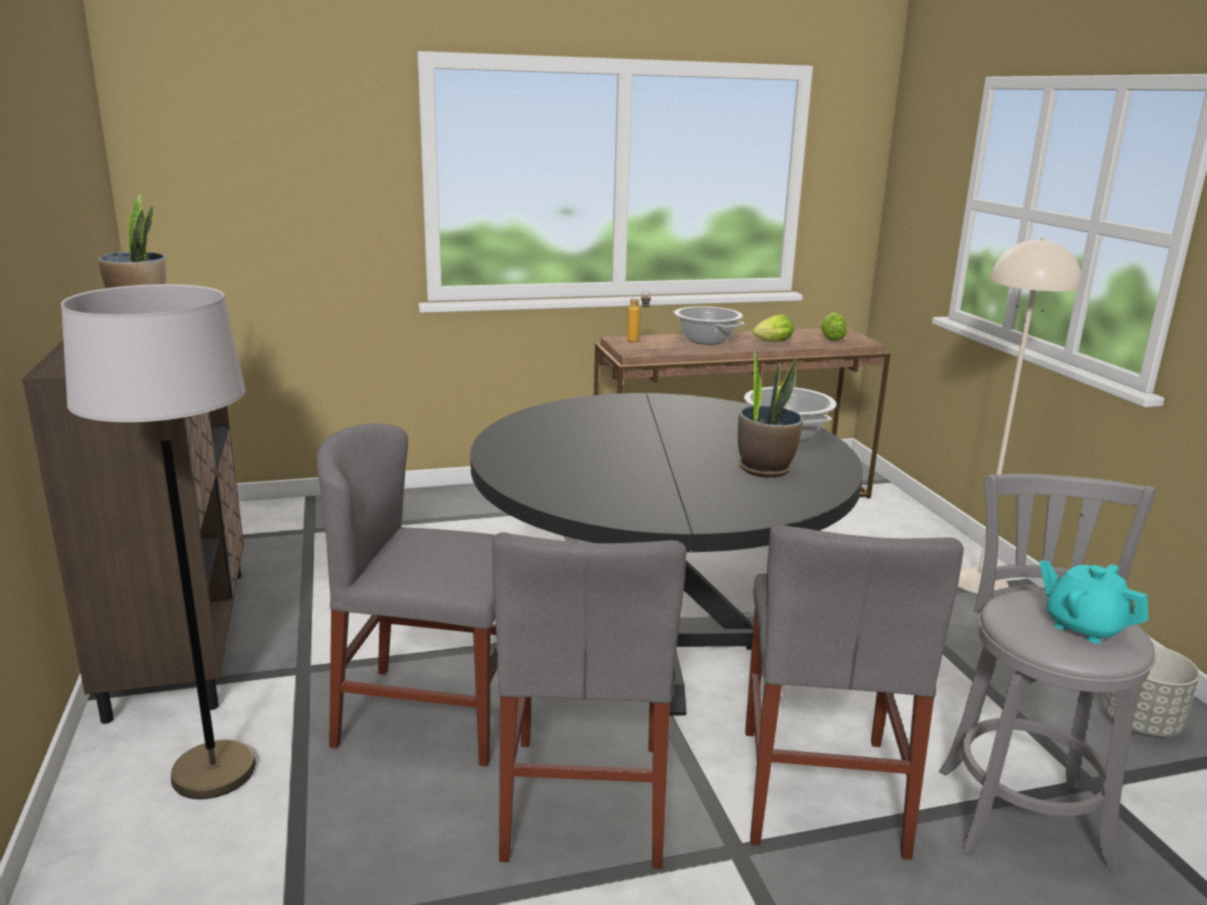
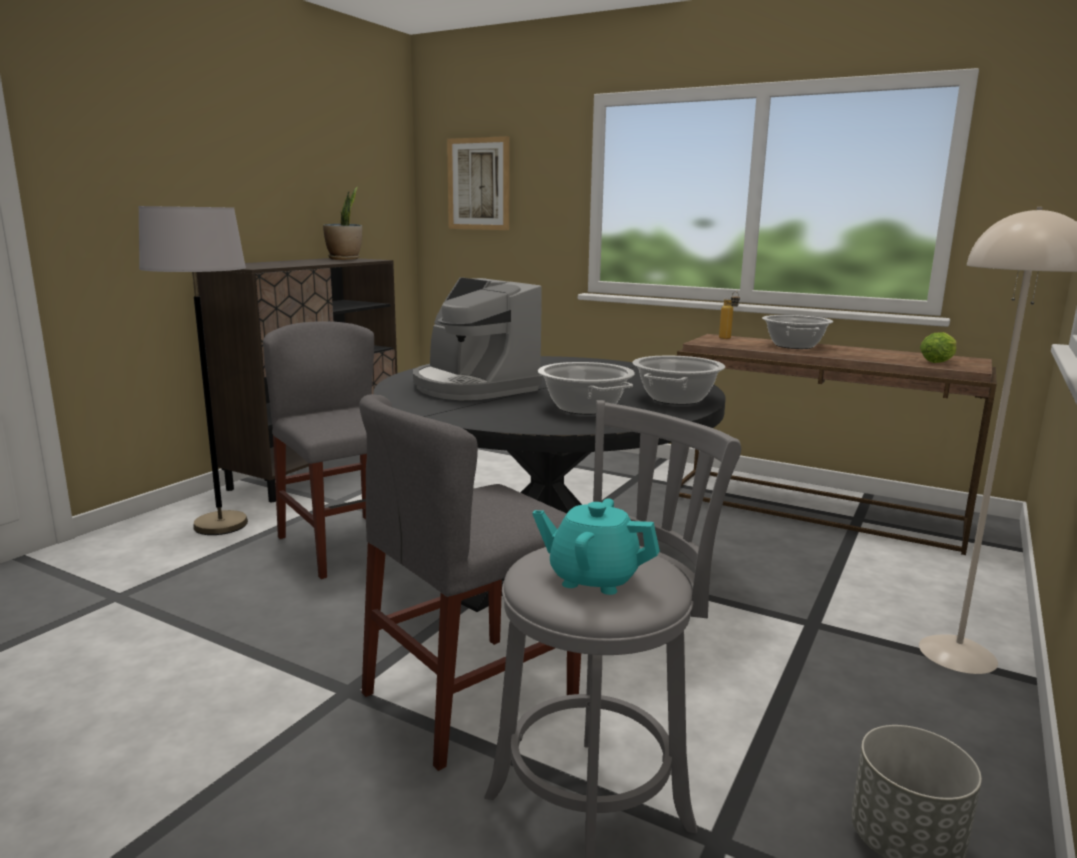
camera: 45 degrees right, 5 degrees down
grey chair [492,532,686,869] -> none
potted plant [738,348,804,478] -> cooking pot [538,362,635,415]
lettuce [753,314,794,342] -> none
turquoise teapot [1039,560,1148,644] -> turquoise teapot turned 75 degrees counterclockwise [532,498,660,595]
none -> coffee machine [413,277,542,401]
none -> picture [447,136,510,230]

